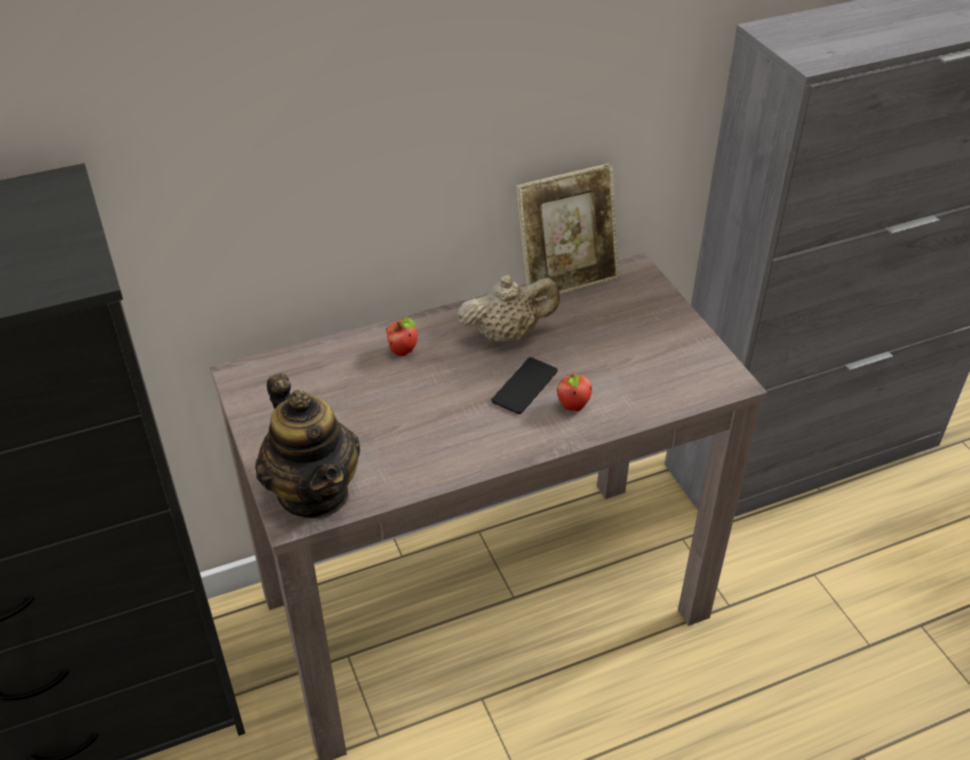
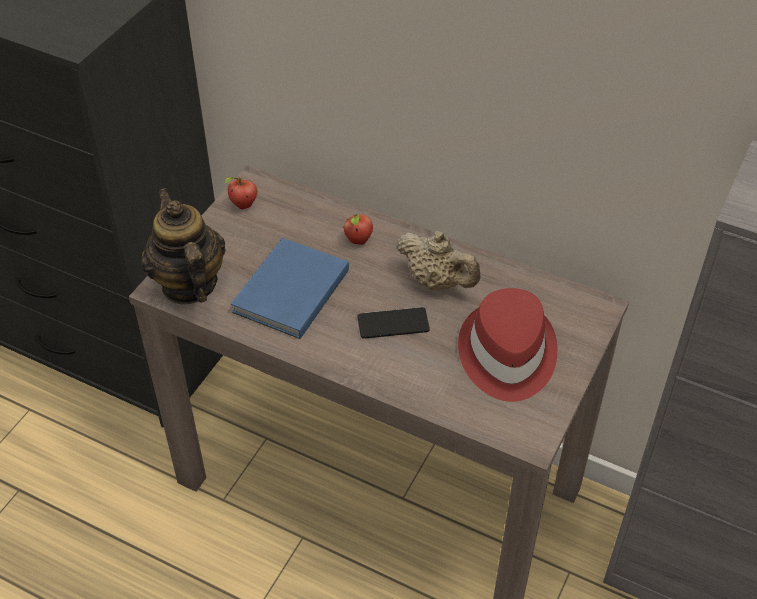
camera: 50 degrees right, 5 degrees up
teapot [255,373,360,518] -> teapot turned 135 degrees clockwise [141,188,226,304]
picture frame [516,163,619,301] -> none
apple [557,374,592,411] -> apple moved to [224,177,257,210]
none -> blue book [231,238,349,339]
none -> red hat [458,288,558,402]

